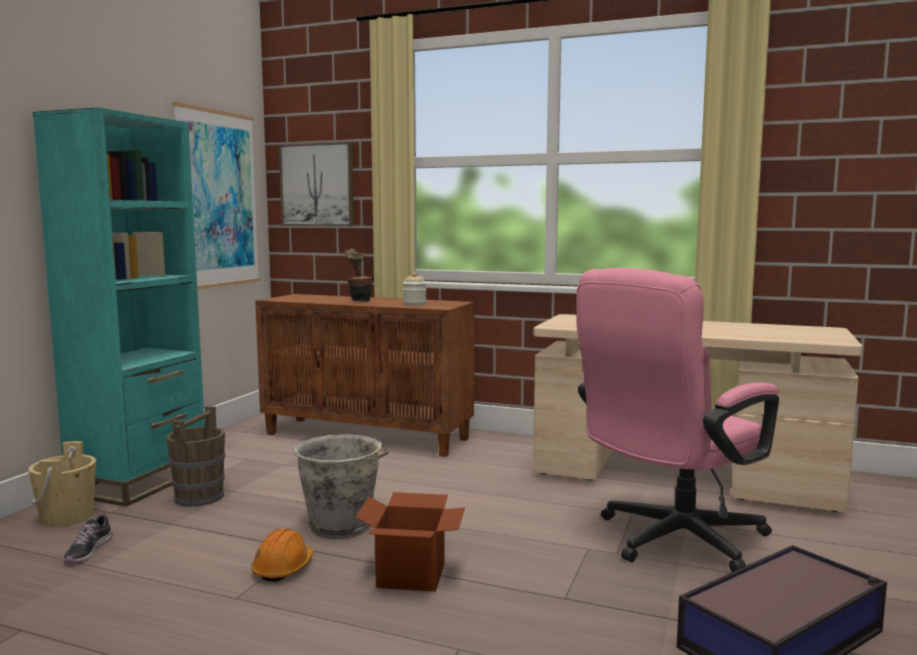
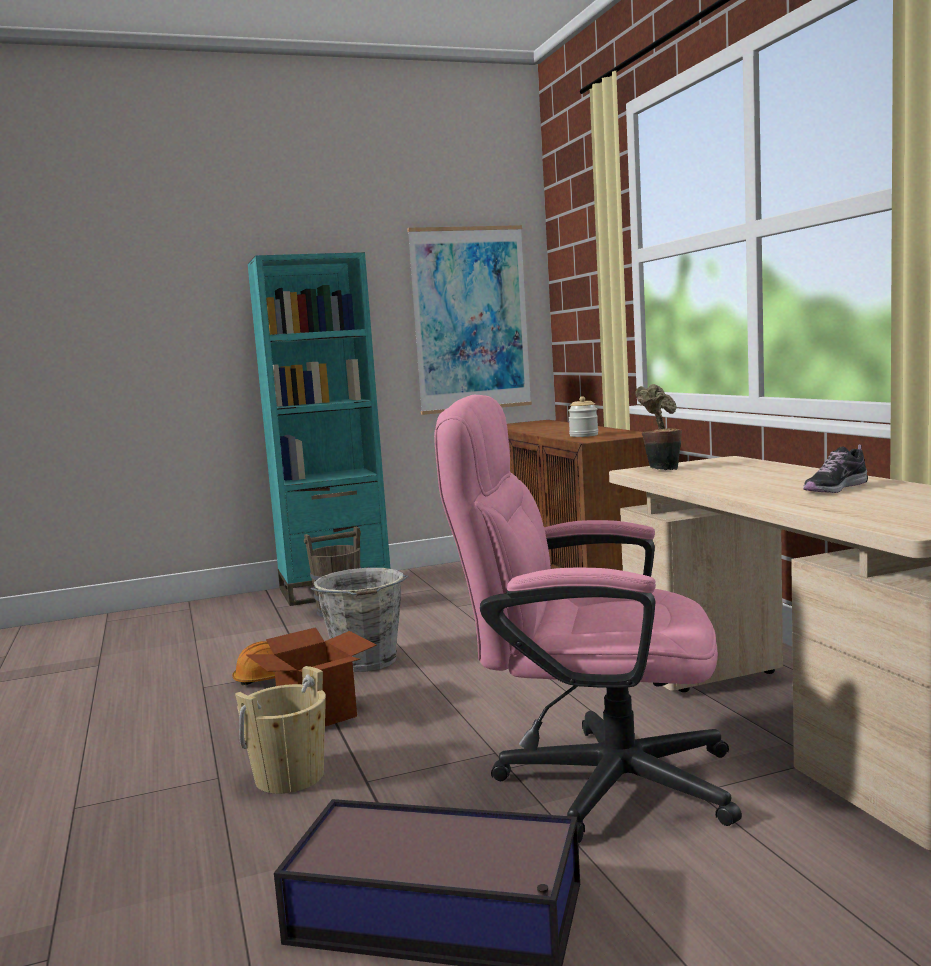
camera: 50 degrees right, 0 degrees up
beige bucket [28,441,96,527] -> beige bucket moved to [235,666,326,794]
shoe [63,511,112,563] -> shoe moved to [803,445,868,493]
picture [279,142,354,226] -> none
potted plant [345,249,372,302] -> potted plant moved to [635,384,682,470]

